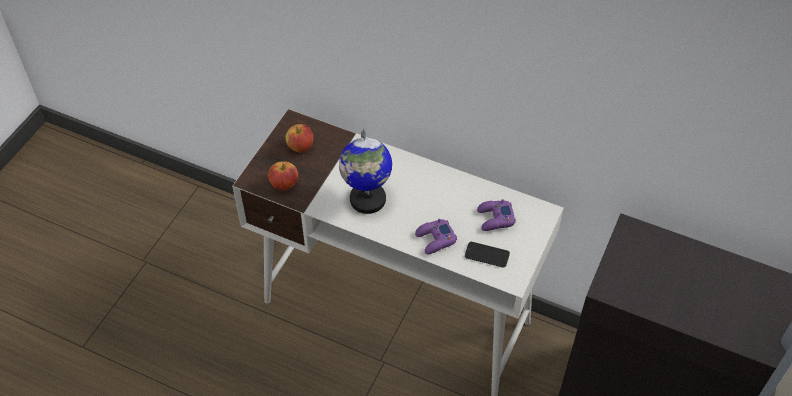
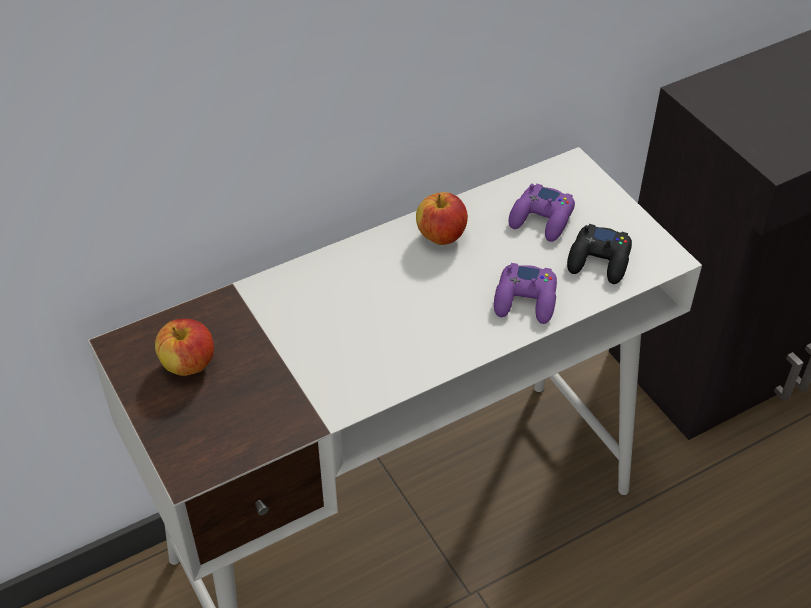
camera: 55 degrees left, 5 degrees down
apple [268,161,298,190] -> apple moved to [416,192,468,245]
globe [339,129,392,214] -> none
phone [465,242,510,268] -> black game controller [567,224,632,284]

